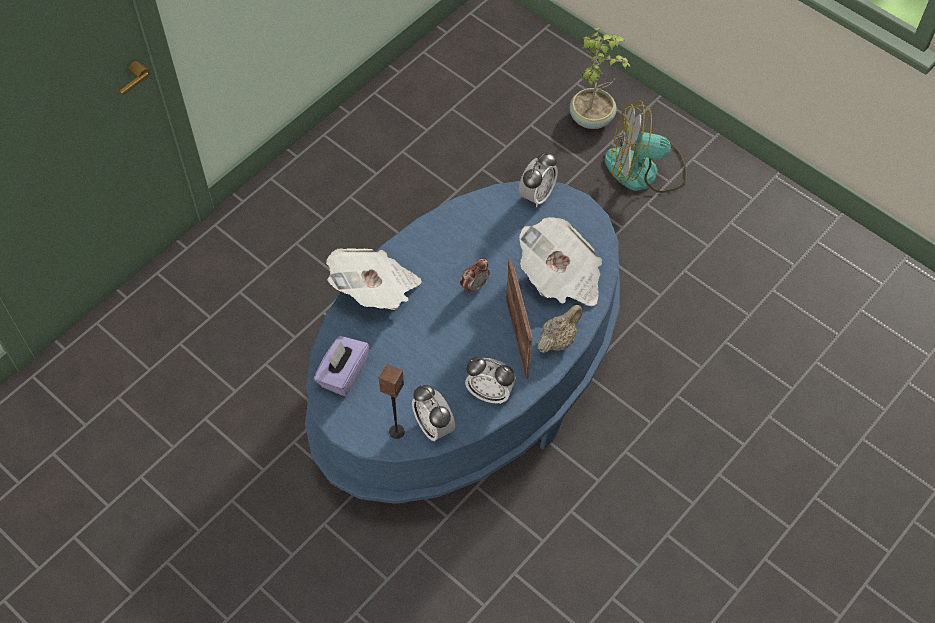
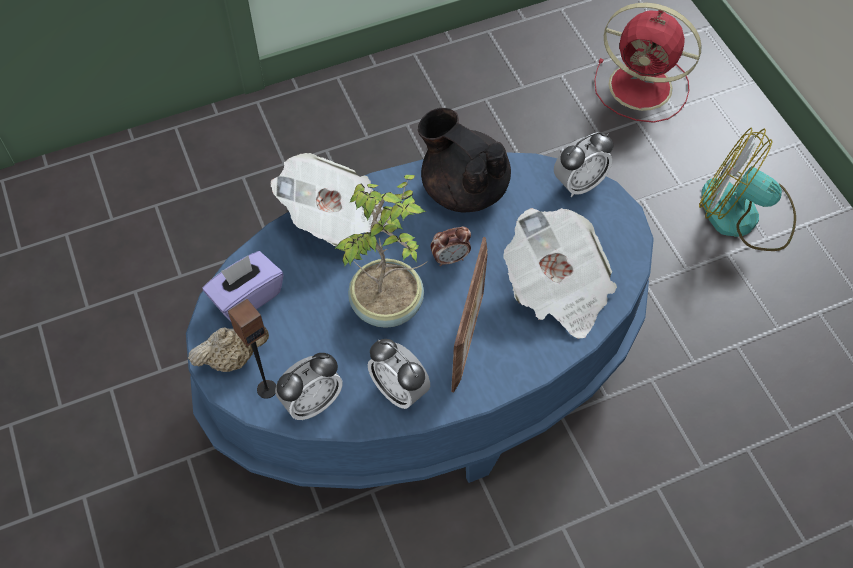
camera: 25 degrees right, 0 degrees up
alarm clock [412,385,455,442] -> alarm clock turned 120 degrees counterclockwise [275,353,342,420]
beige teapot [537,305,583,353] -> beige teapot moved to [188,326,269,372]
potted plant [569,27,630,129] -> potted plant moved to [334,175,428,328]
none -> black teapot [418,108,511,212]
none -> red fan [594,3,702,123]

